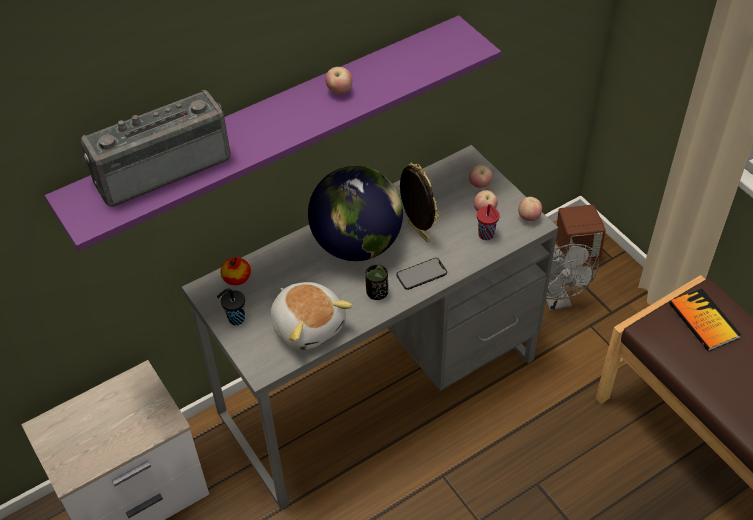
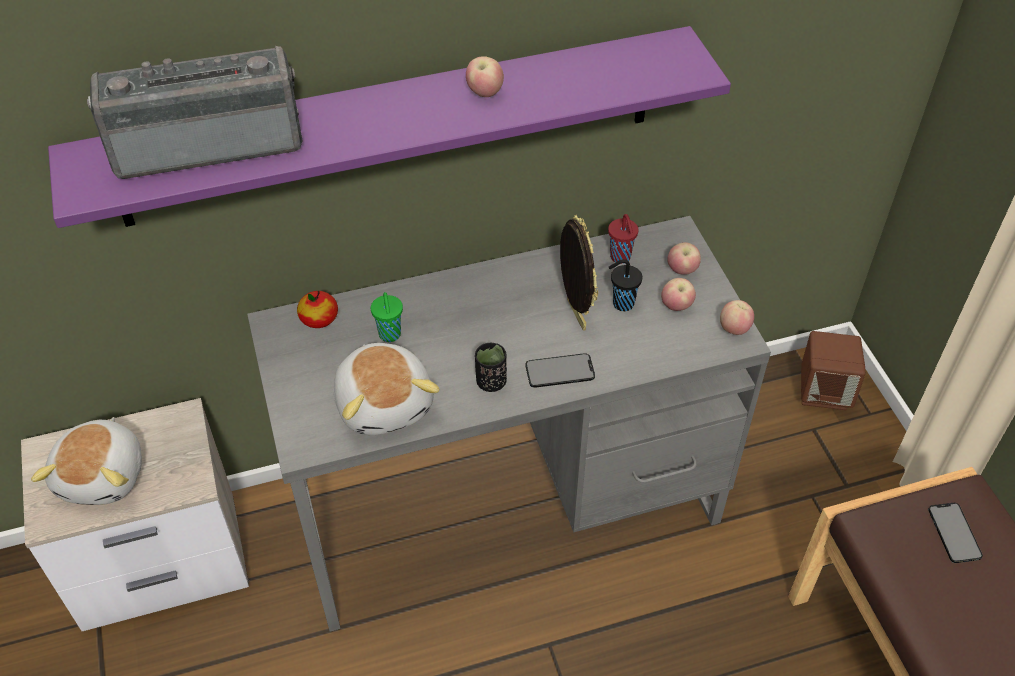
camera: 15 degrees right, 0 degrees up
black cup [217,289,245,325] -> black cup moved to [609,259,642,311]
globe [308,166,403,261] -> none
red cup [477,204,500,240] -> red cup moved to [608,214,639,264]
grey fan [545,244,599,312] -> none
book [669,288,741,351] -> phone [928,503,983,563]
none -> plush toy [31,417,142,505]
none -> green cup [371,292,403,342]

